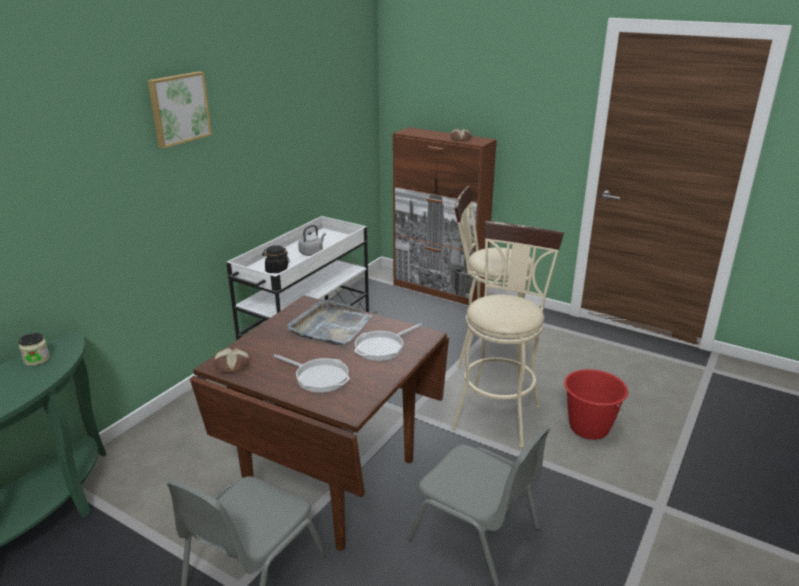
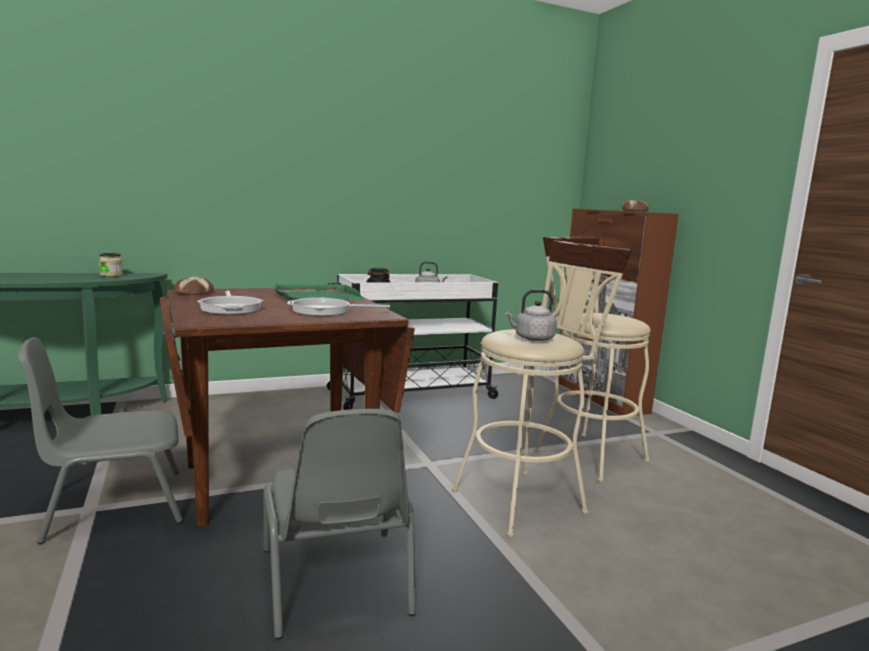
camera: 35 degrees right, 15 degrees down
picture [148,71,212,148] -> none
grey tray [287,300,372,346] -> green tray [273,283,365,301]
red bucket [564,369,628,440] -> none
none -> grey kettle [505,290,557,341]

